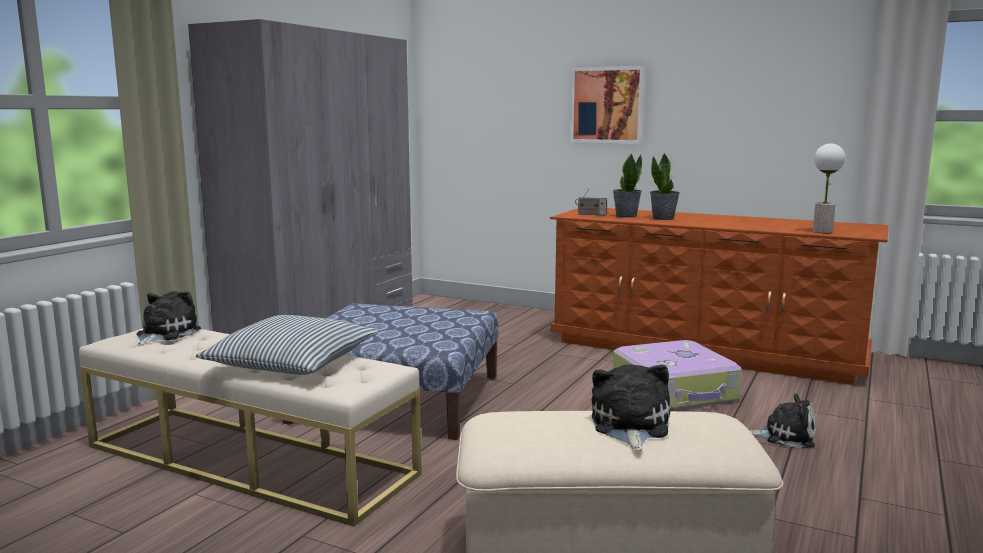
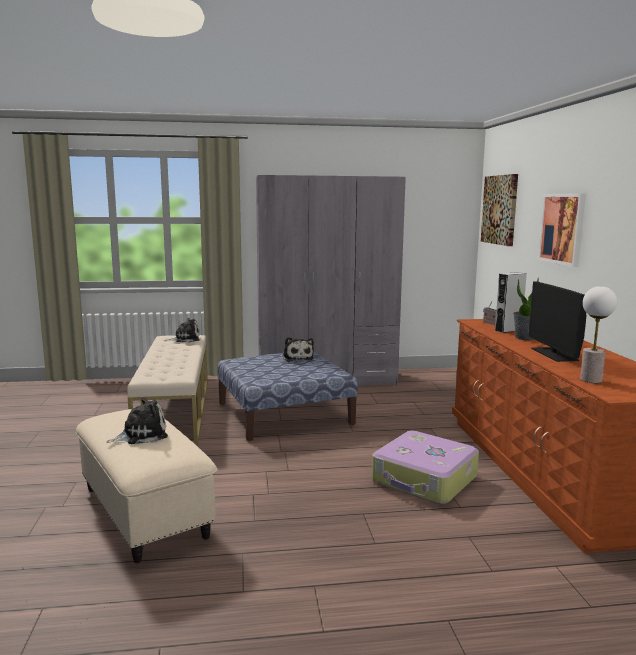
camera: 55 degrees right, 0 degrees up
pillow [196,315,378,375] -> none
potted plant [613,153,642,218] -> grey speaker [495,272,527,333]
plush toy [750,394,816,448] -> plush toy moved to [283,337,314,362]
none -> picture [481,174,518,246]
none -> monitor [528,281,586,362]

